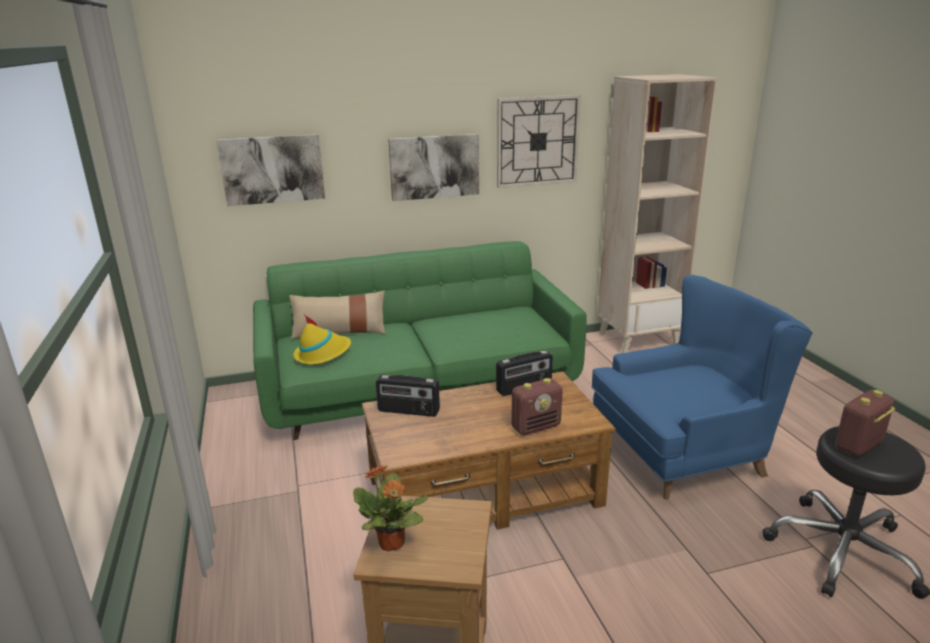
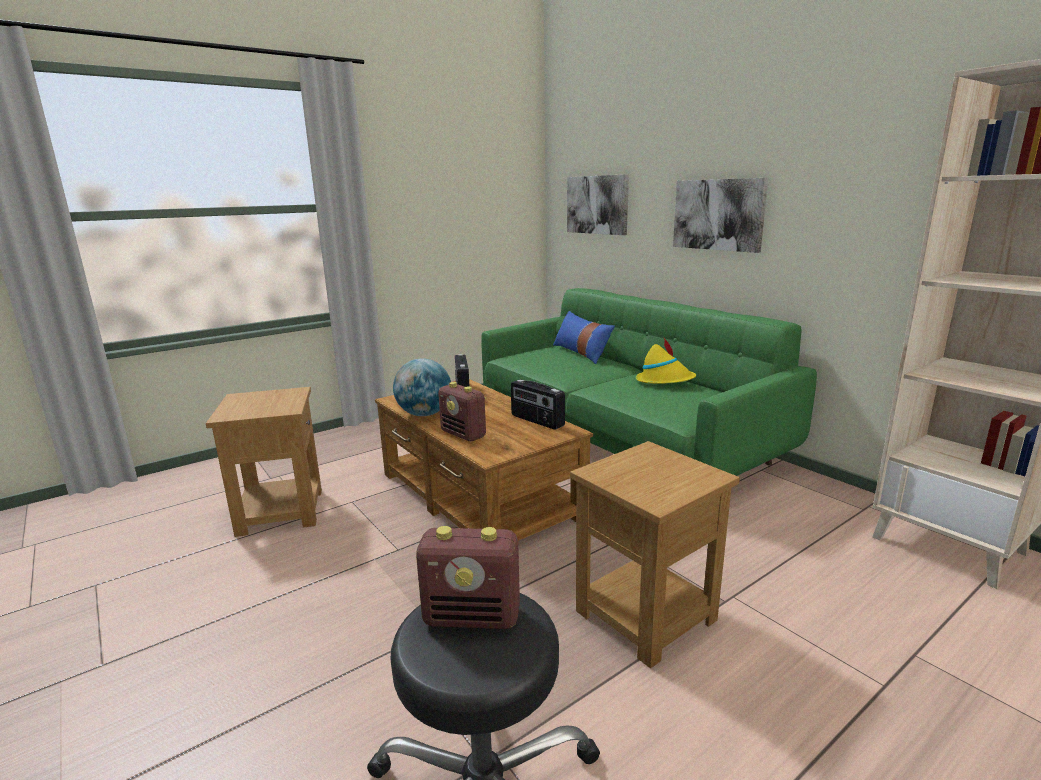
camera: 70 degrees right, 5 degrees down
beige pillow [289,291,386,339] -> blue pillow [553,311,615,364]
yellow hat [294,316,351,365] -> yellow hat moved to [636,338,696,384]
potted plant [353,465,428,552] -> none
wall clock [497,95,581,188] -> none
blue armchair [592,275,813,500] -> brown side table [570,441,740,668]
radio [835,390,896,457] -> radio turned 150 degrees clockwise [416,526,520,629]
none -> globe [393,358,451,416]

